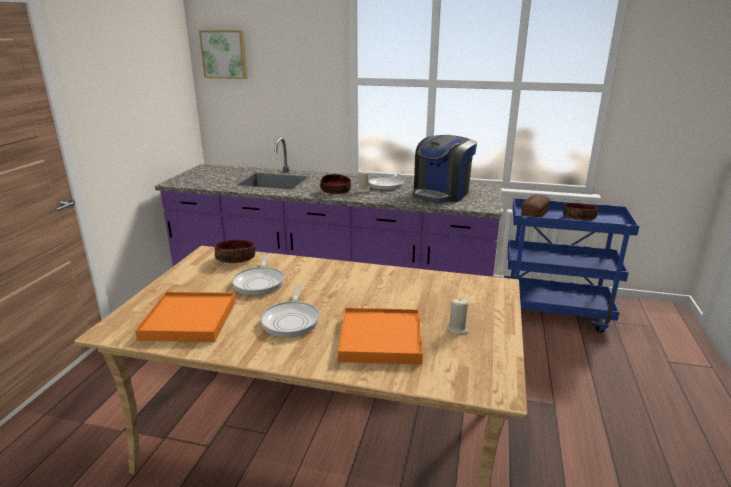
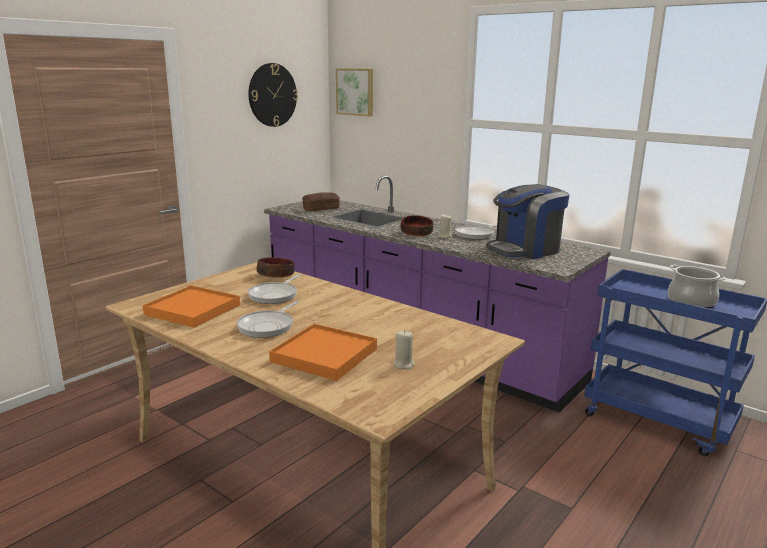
camera: 25 degrees right, 5 degrees down
bread [521,195,550,217] -> bread moved to [302,192,340,211]
bowl [563,203,598,220] -> cooking pot [668,265,726,309]
none -> wall clock [248,63,298,127]

